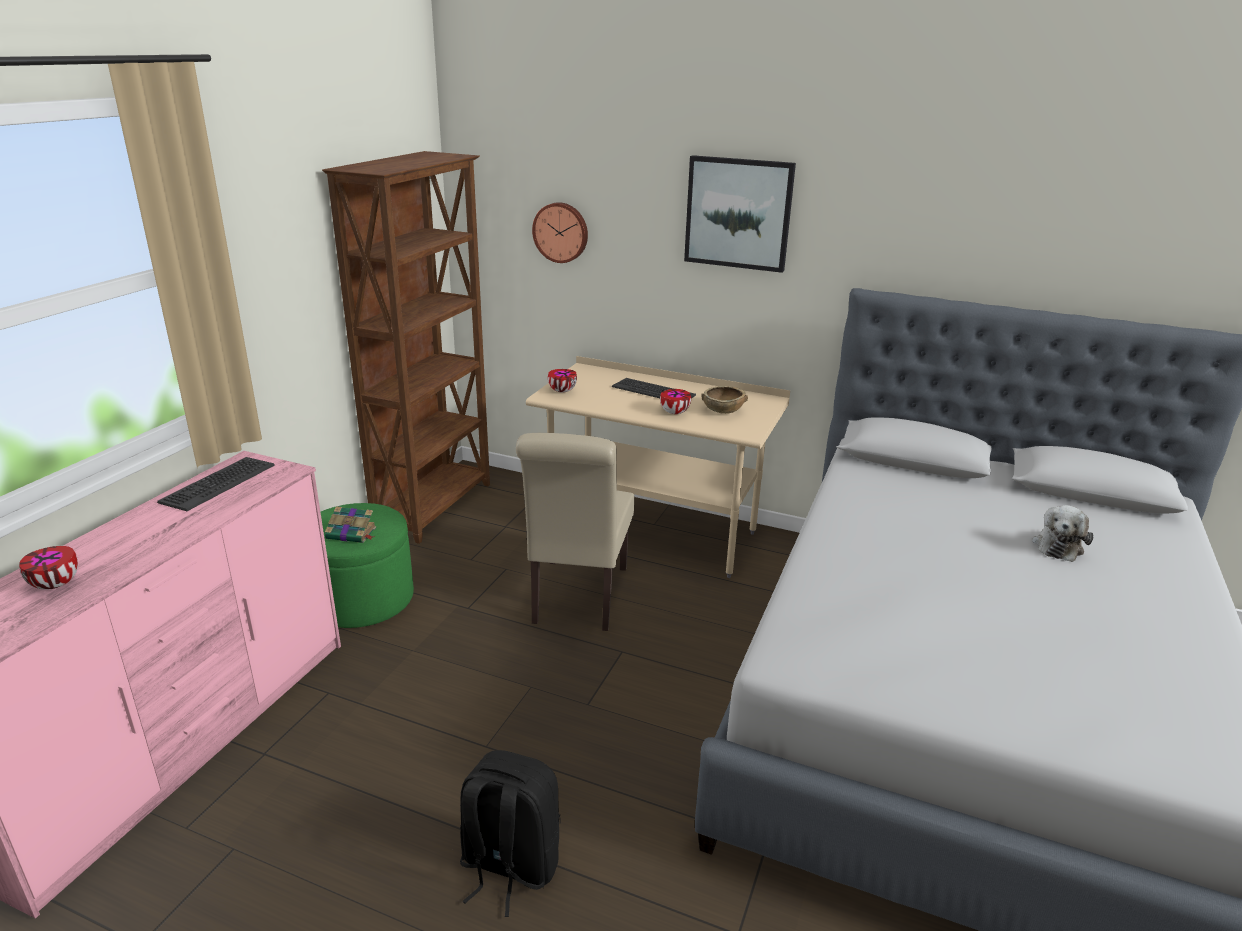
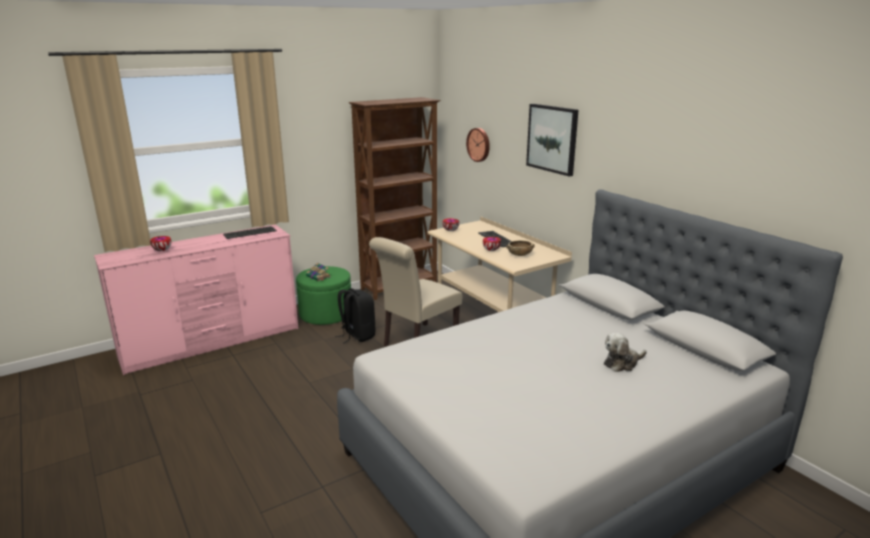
camera: 35 degrees right, 5 degrees down
black backpack [460,750,560,917] -> black backpack moved to [335,288,375,343]

